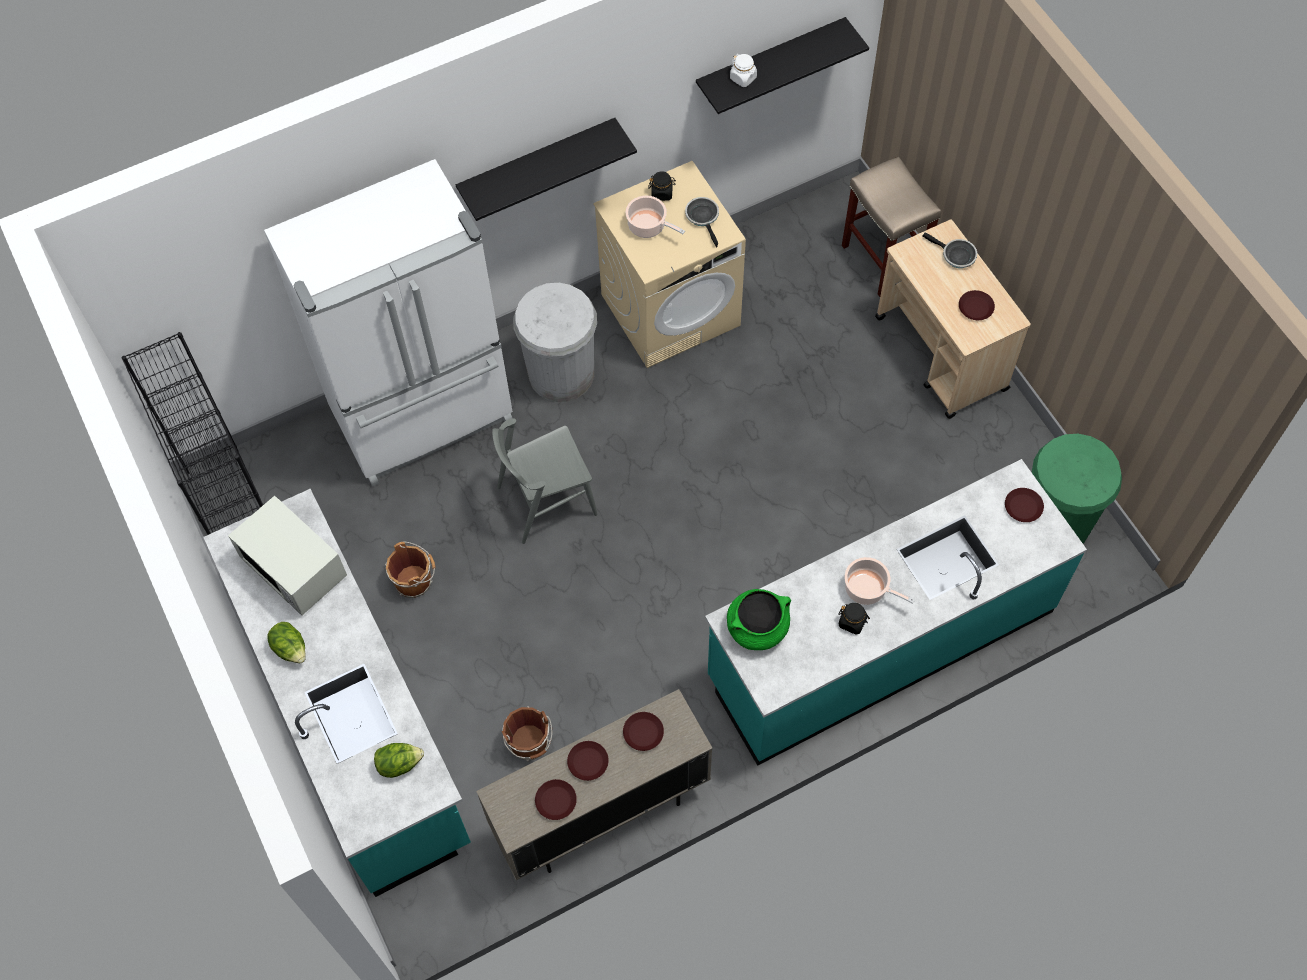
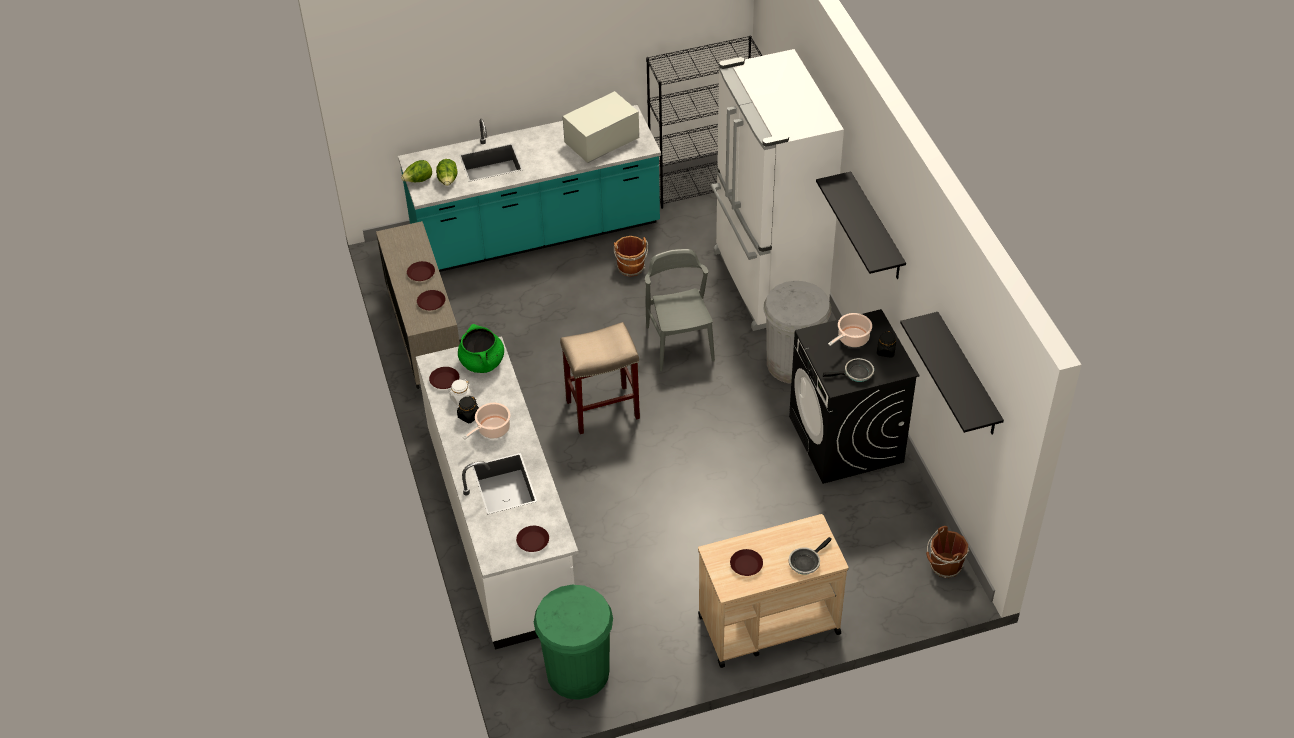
camera: 100 degrees right, 15 degrees down
lettuce [267,622,306,663] -> lettuce moved to [401,160,432,182]
brown bucket [502,707,553,761] -> brown bucket moved to [926,526,969,578]
brown plate [535,779,577,820] -> brown plate moved to [429,367,459,389]
beige washing machine [593,161,746,368] -> black washing machine [789,309,920,484]
turquoise counter [705,459,1087,766] -> white counter [416,336,579,650]
white jar [730,54,757,87] -> white jar moved to [449,380,472,406]
beige stool [842,157,941,297] -> beige stool moved to [560,322,640,434]

